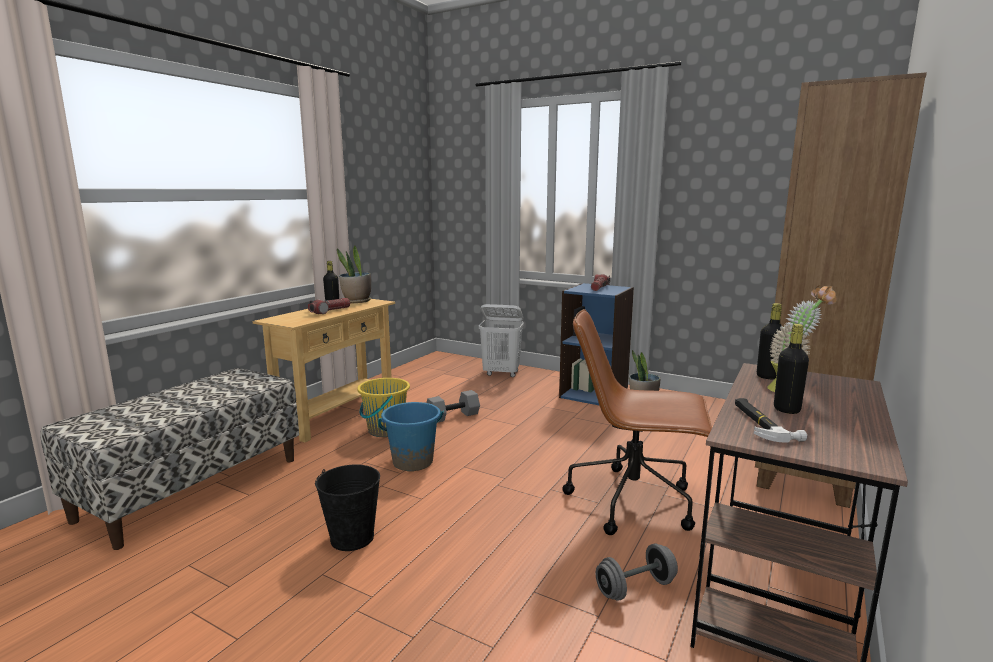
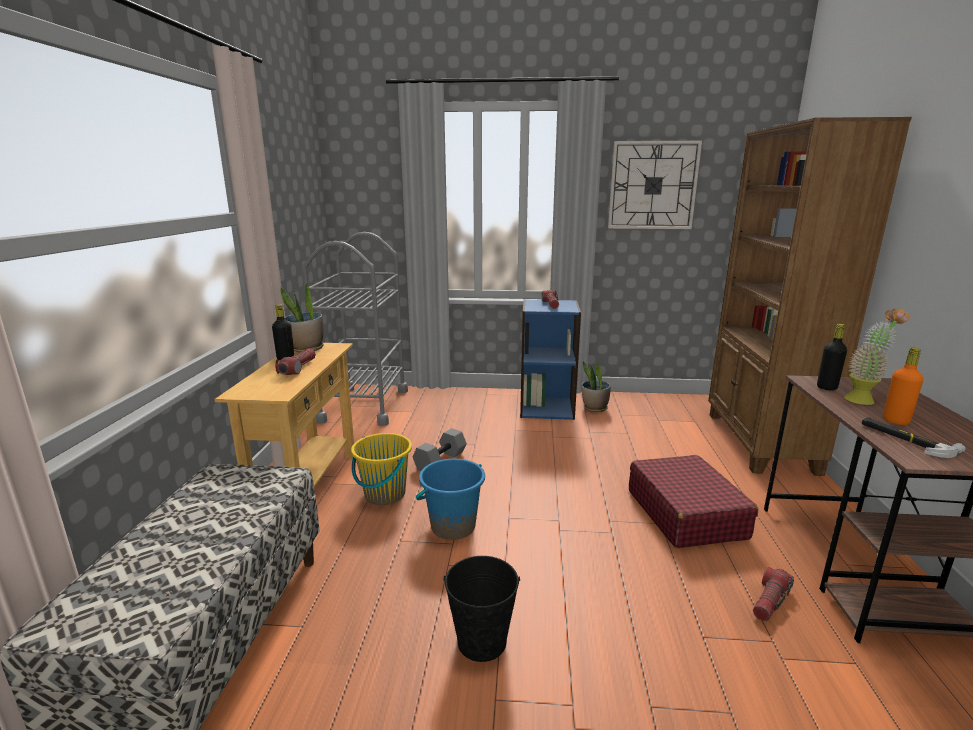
camera: 25 degrees left, 5 degrees up
white laundry basket [479,304,524,377] -> none
brown office chair [562,309,712,535] -> red suitcase [629,455,758,548]
grey dumbbell [596,544,678,601] -> flashlight [753,567,794,621]
black bottle [774,324,809,414] -> orange bottle [883,348,923,425]
none -> grey cart [302,232,408,426]
none -> wall clock [608,141,702,229]

